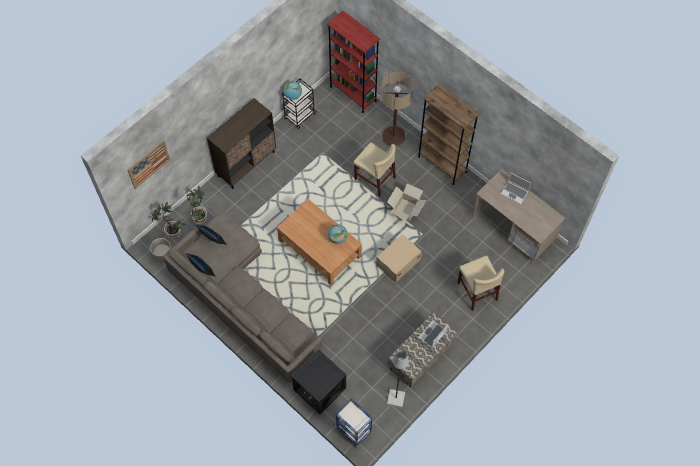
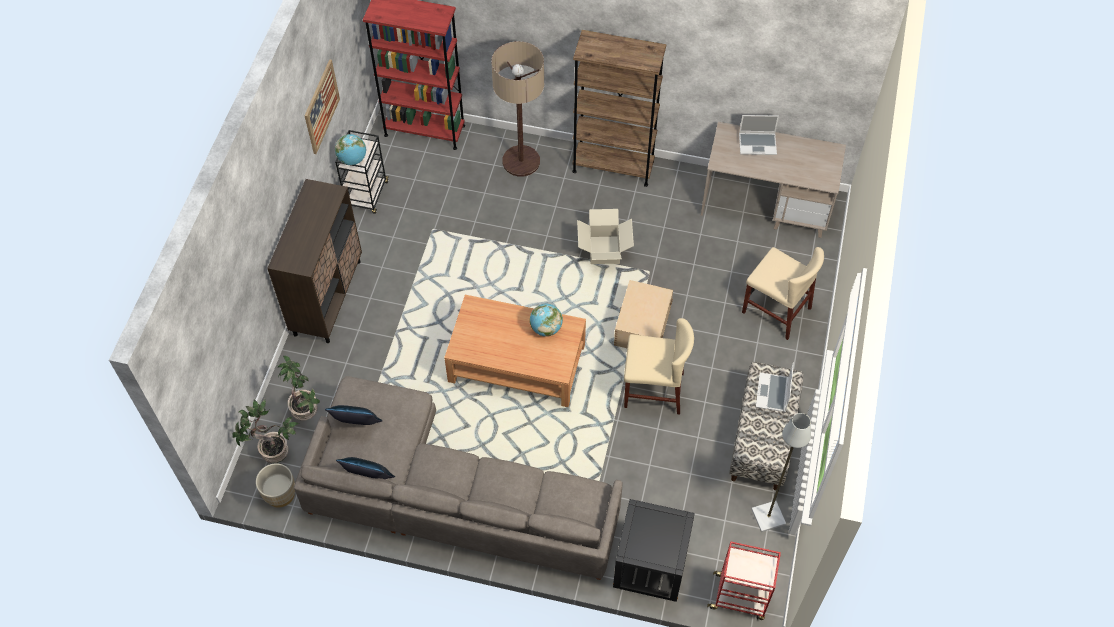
camera: 30 degrees left, 5 degrees down
picture [127,140,170,189] -> picture moved to [304,59,340,154]
blue cart [333,398,372,448] -> red cart [707,541,781,620]
beige chair [353,142,396,197] -> beige chair moved to [624,318,694,415]

